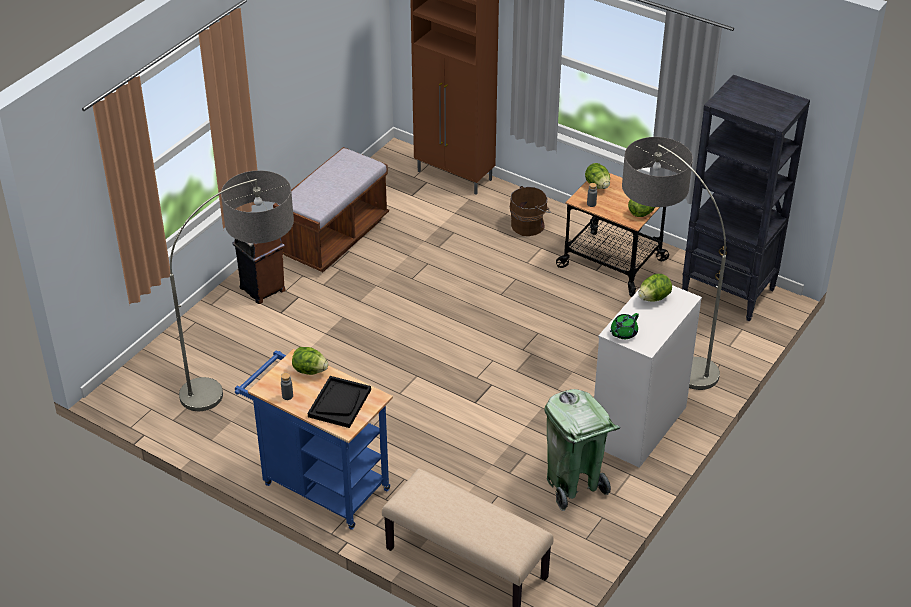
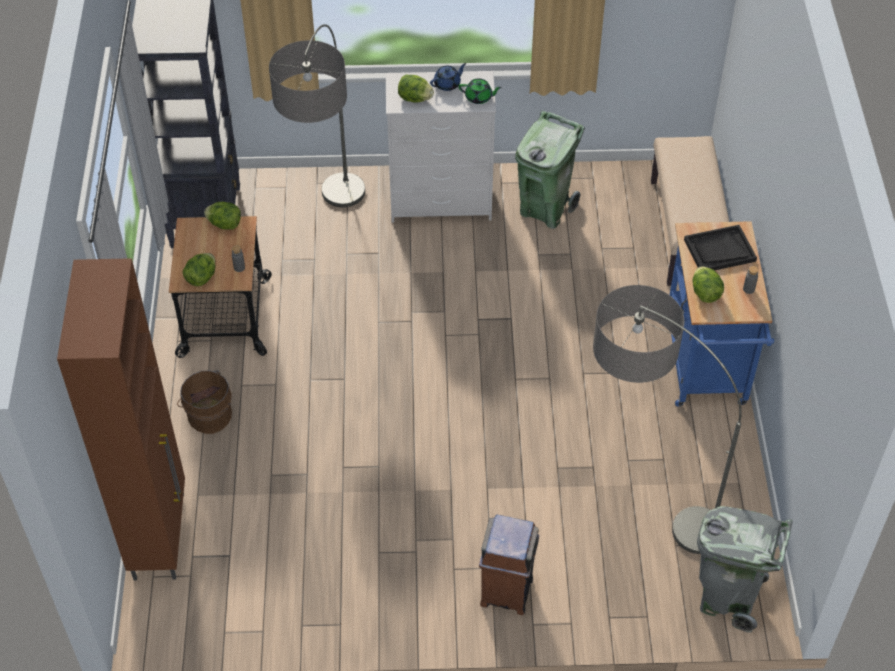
camera: 125 degrees left, 10 degrees up
brown bench [273,147,389,272] -> none
none -> blue teapot [430,63,466,91]
none -> grey trash can [697,506,792,633]

